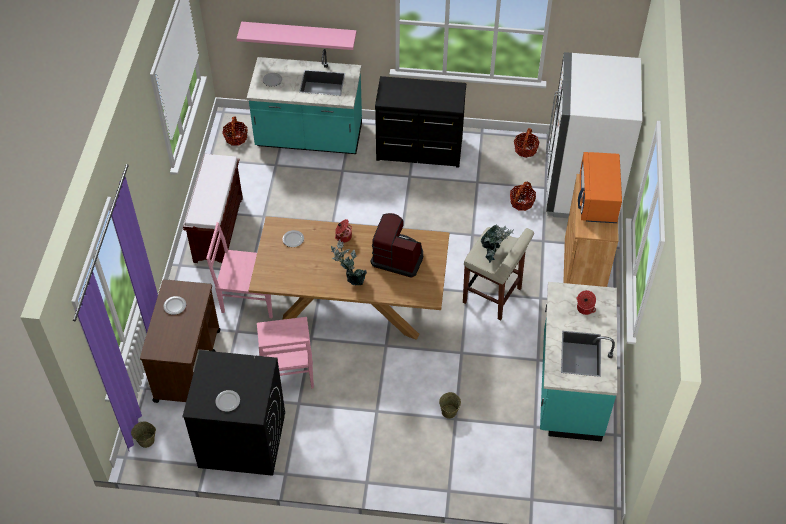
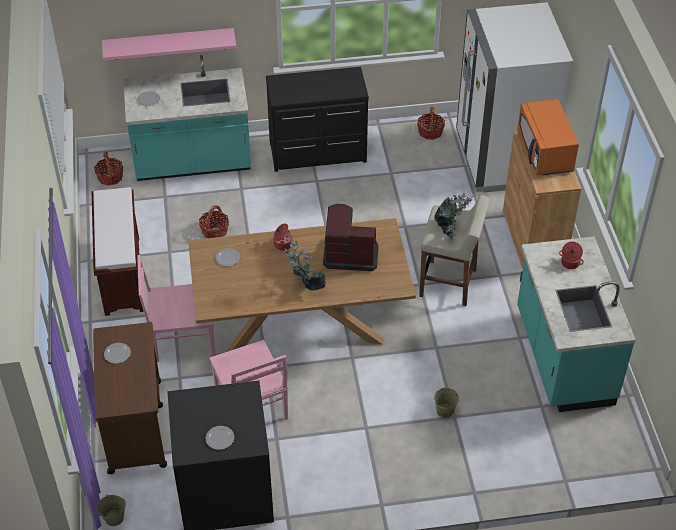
camera: 15 degrees left, 5 degrees down
basket [510,181,536,211] -> basket moved to [199,205,229,238]

